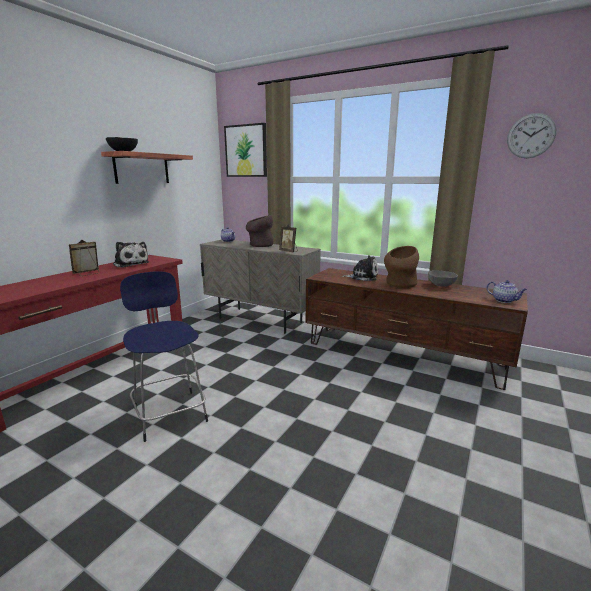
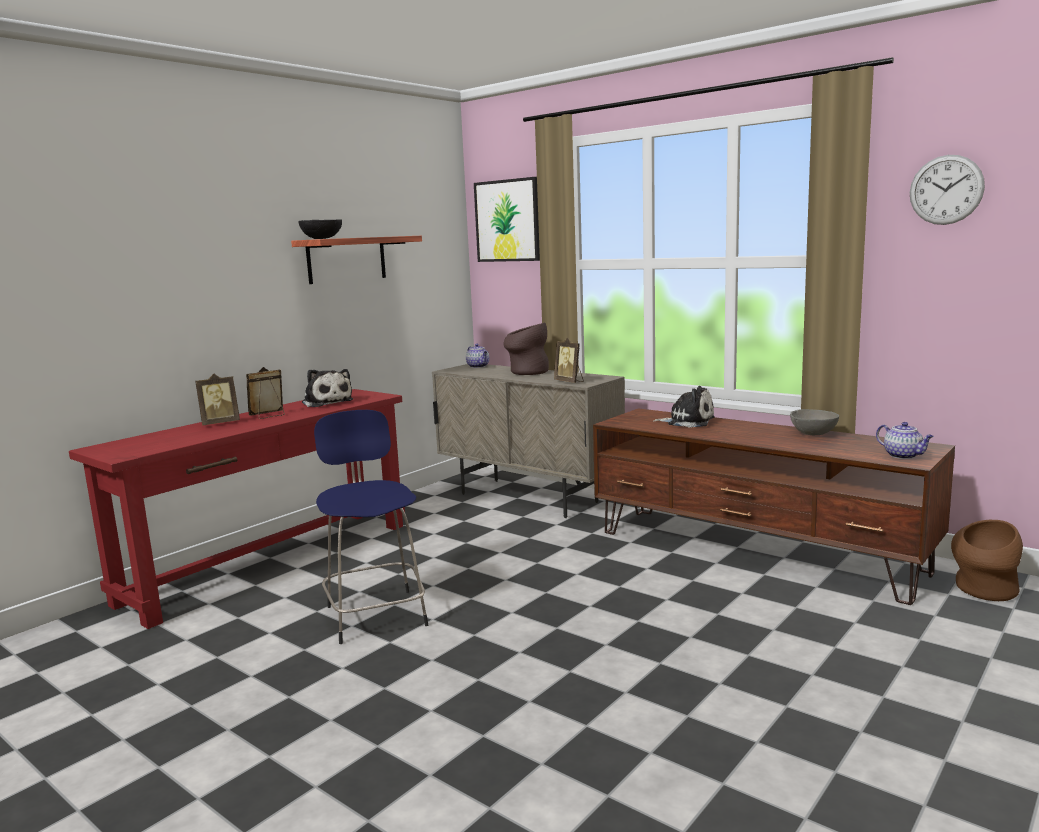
camera: 10 degrees right, 5 degrees down
brown vase [384,246,419,288] -> brown vase moved to [951,520,1023,601]
none -> picture frame [195,373,240,425]

